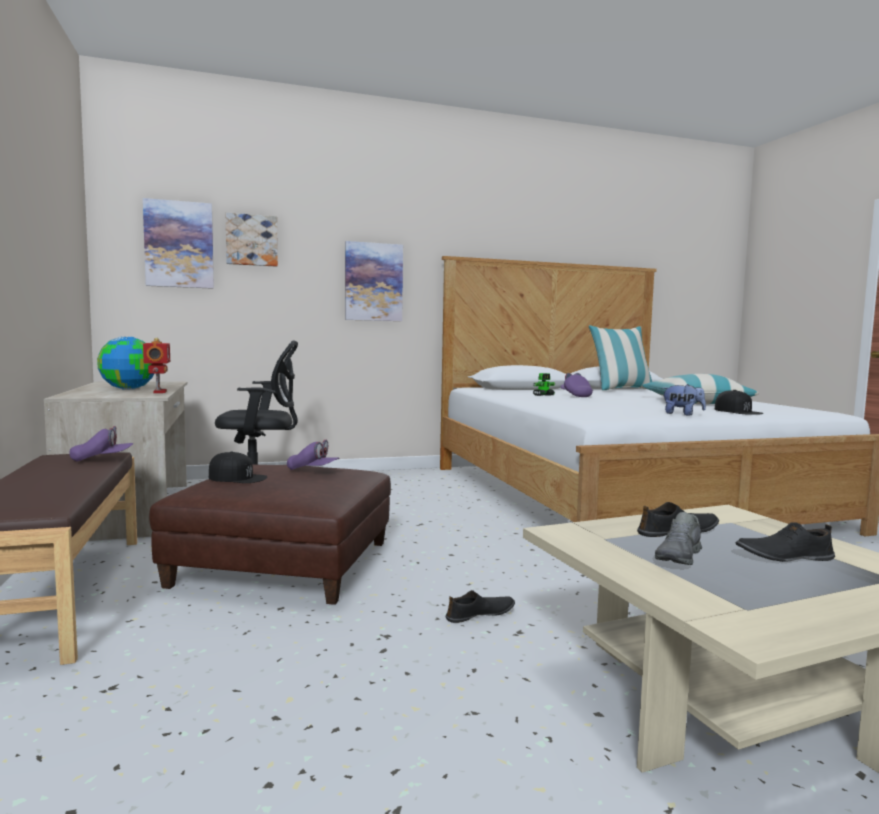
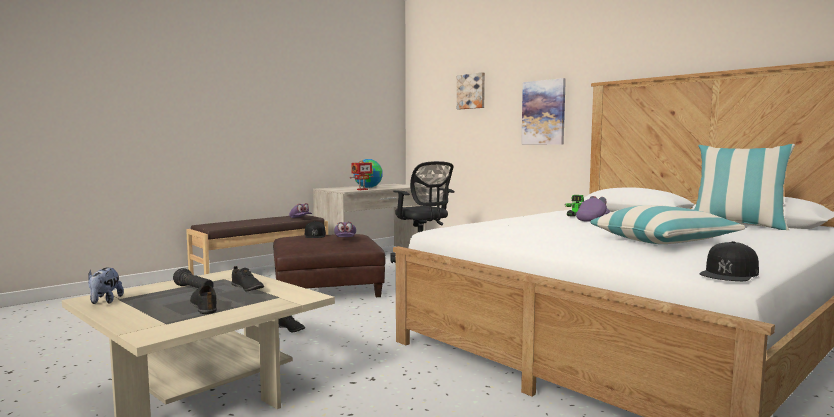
camera: 65 degrees right, 0 degrees up
picture [143,198,214,289] -> none
grey shoe [655,512,702,565] -> black flashlight [173,268,214,288]
plush toy [662,384,706,416] -> plush toy moved to [88,268,124,304]
black cap [714,390,763,415] -> black cap moved to [700,241,759,281]

